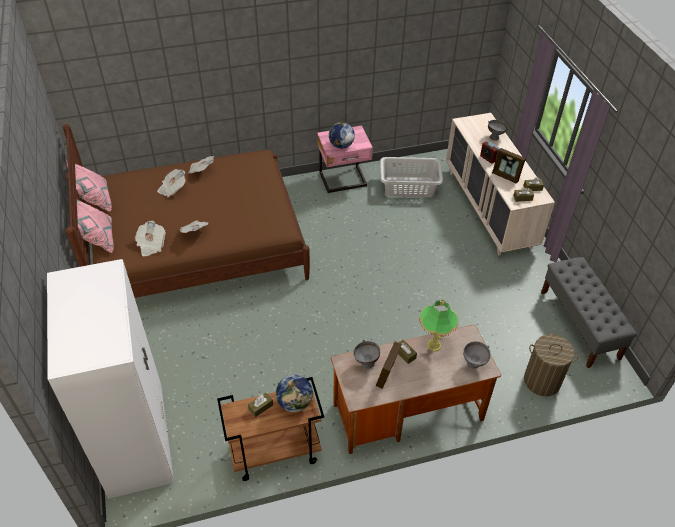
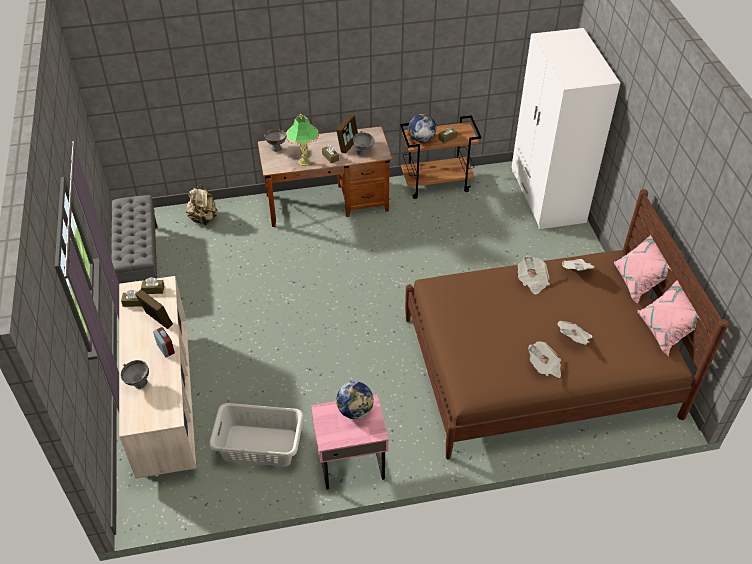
camera: 175 degrees left, 0 degrees up
laundry basket [524,334,579,396] -> beige backpack [186,184,218,225]

